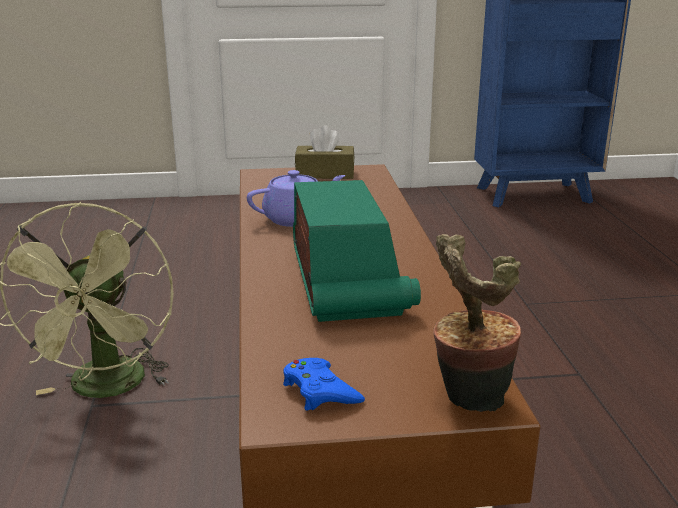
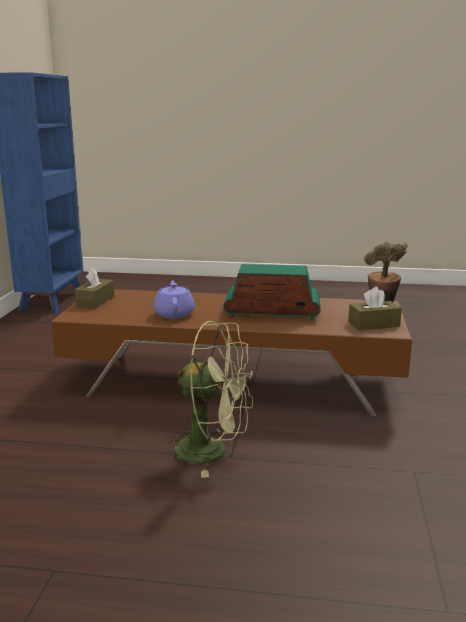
camera: 75 degrees left, 5 degrees down
blue game controller [283,358,365,411] -> brown tissue box [348,287,402,331]

